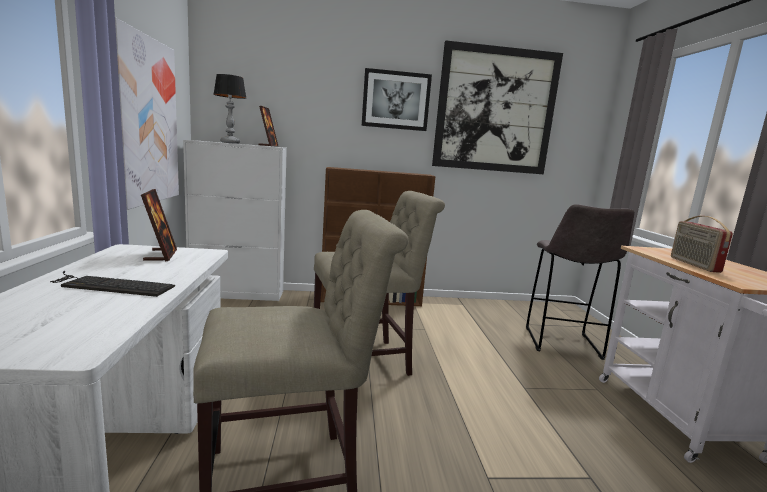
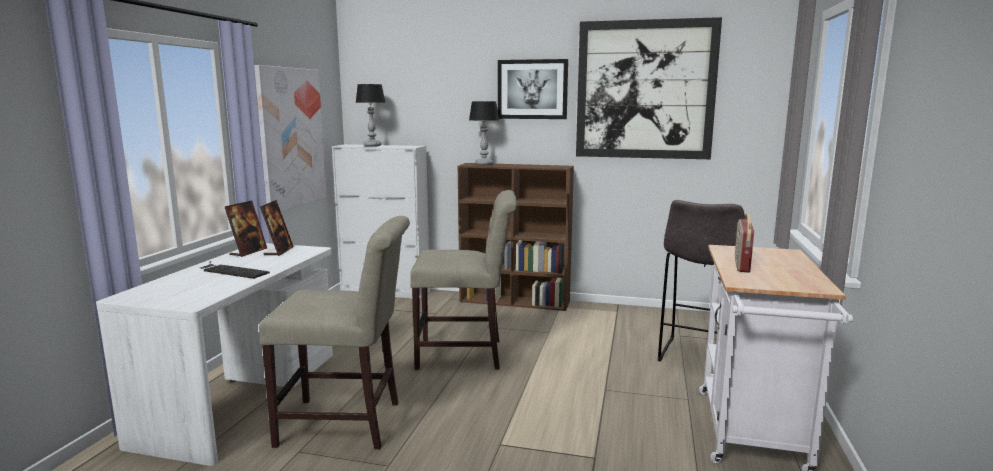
camera: 20 degrees right, 0 degrees up
picture frame [258,106,278,147] -> picture frame moved to [225,201,267,257]
none -> table lamp [469,101,499,165]

